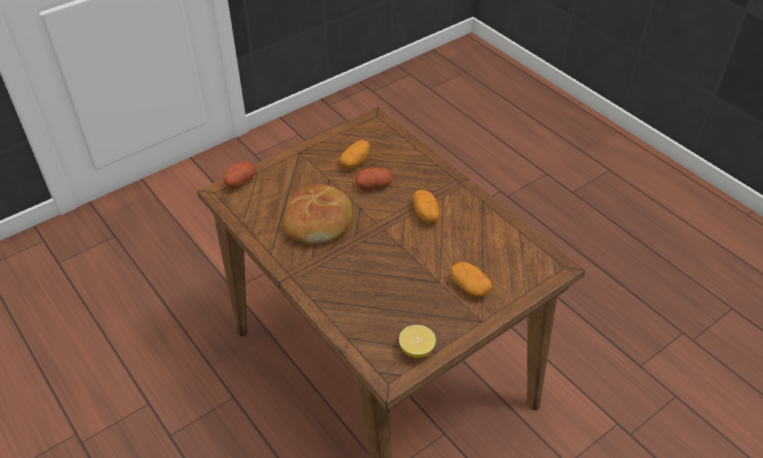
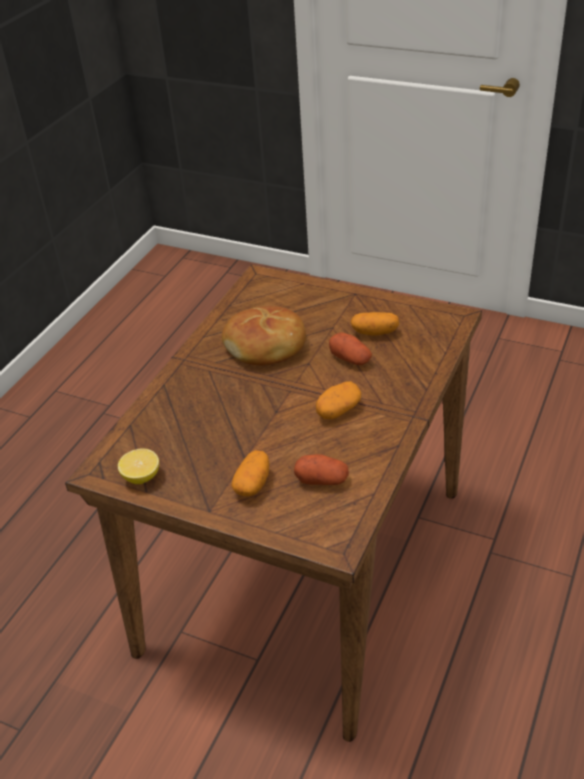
camera: 65 degrees right, 5 degrees down
potato [223,161,256,189] -> potato moved to [294,454,349,485]

